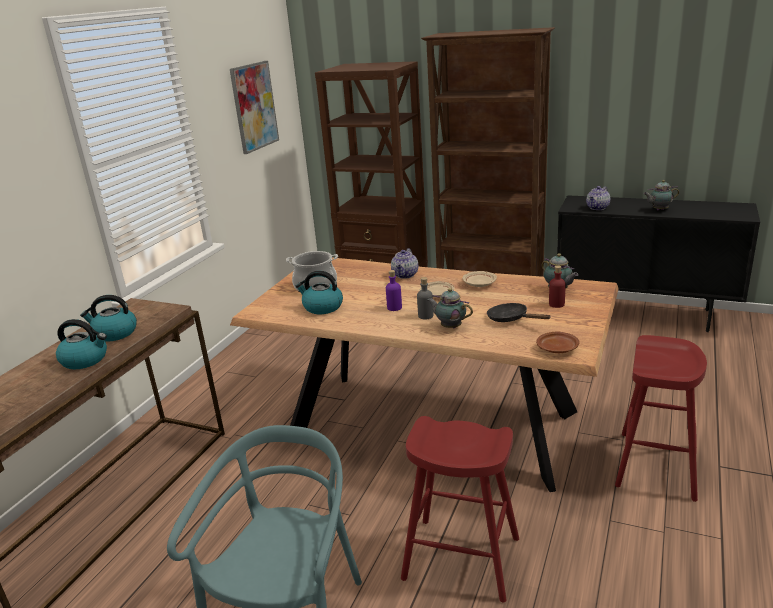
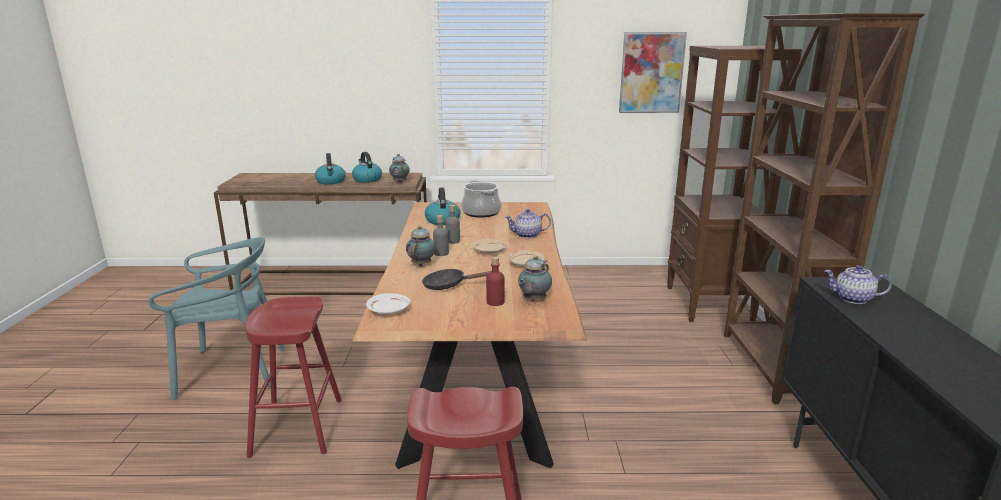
camera: 65 degrees right, 5 degrees down
purple bottle [386,270,402,311] -> grey bottle [445,205,460,244]
black frying pan [487,303,551,322] -> black frying pan turned 105 degrees counterclockwise [422,269,492,290]
brown plate [536,331,579,353] -> white plate [366,293,410,314]
teapot [643,180,679,210] -> teapot moved to [389,154,410,183]

